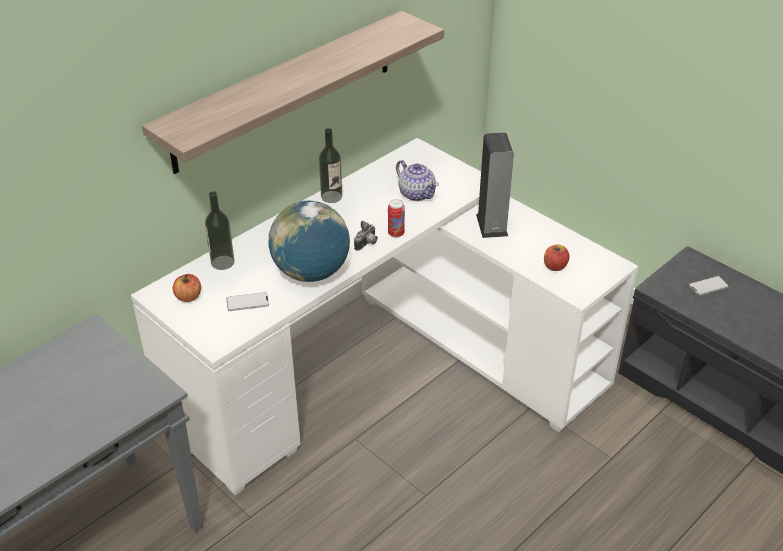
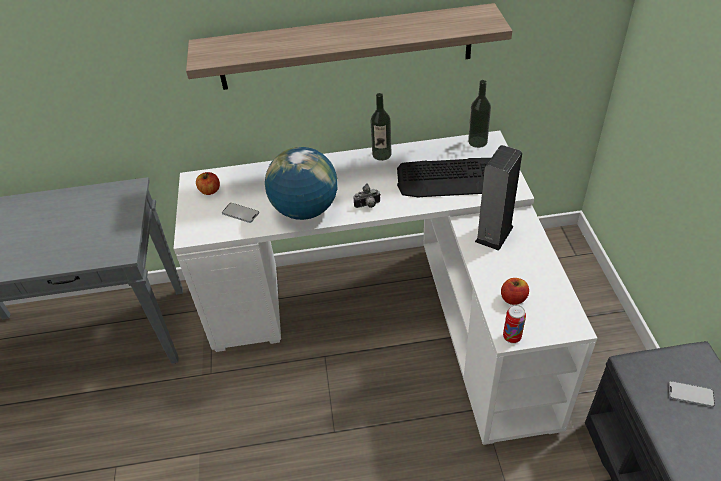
camera: 40 degrees right, 5 degrees up
bottle [205,191,234,270] -> bottle moved to [468,80,491,148]
can [388,199,405,238] -> can moved to [503,305,526,343]
teapot [396,160,439,201] -> keyboard [397,158,491,198]

